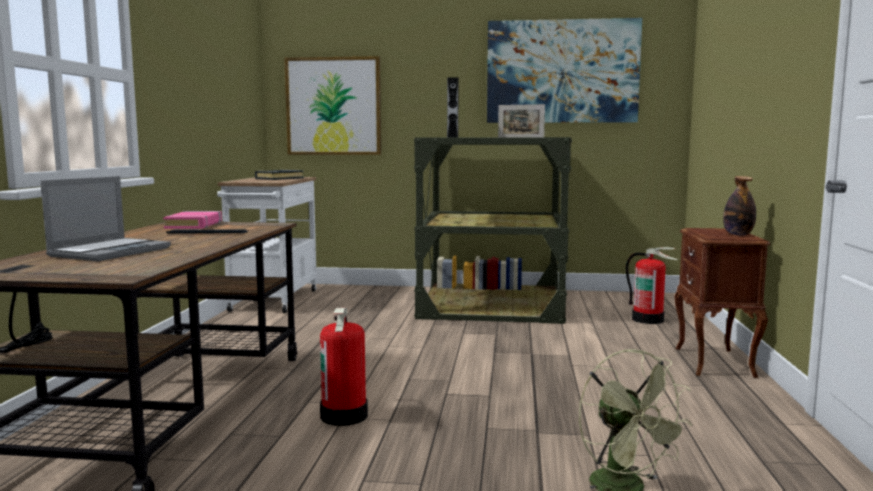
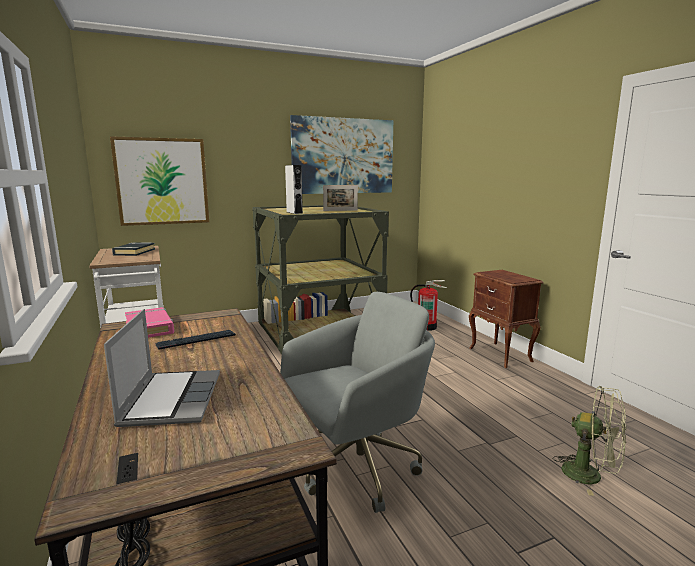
camera: 30 degrees left, 5 degrees up
fire extinguisher [320,307,368,426] -> grey office chair [280,292,435,513]
bottle [723,176,756,235] -> none

